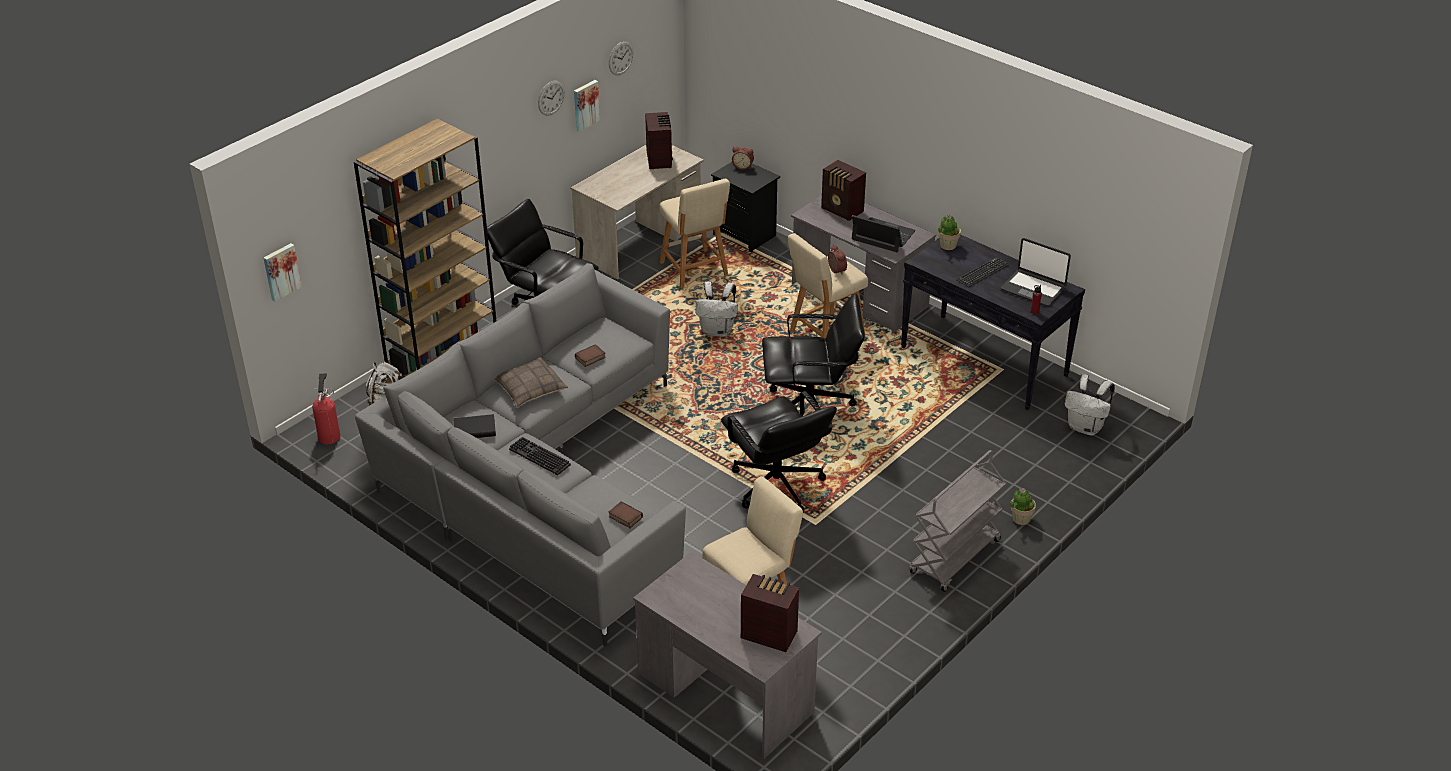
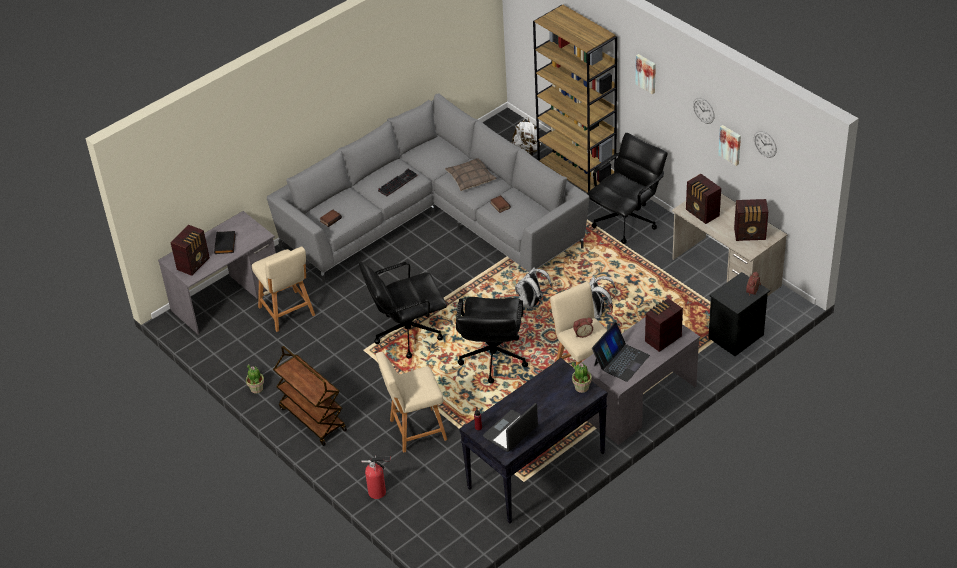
camera: 100 degrees right, 5 degrees up
picture [264,243,302,302] -> picture moved to [635,54,656,94]
fire extinguisher [312,373,341,444] -> fire extinguisher moved to [362,456,391,499]
black book [453,414,496,438] -> black book moved to [214,231,236,254]
beige stool [660,179,730,288] -> beige stool moved to [376,352,447,453]
grey cart [909,450,1006,592] -> brown cart [273,346,347,446]
keyboard [956,257,1009,287] -> none
potted plant [1010,488,1036,525] -> potted plant moved to [246,364,264,394]
white backpack [1065,374,1115,436] -> white backpack moved to [515,267,552,309]
none -> radio [686,174,721,224]

